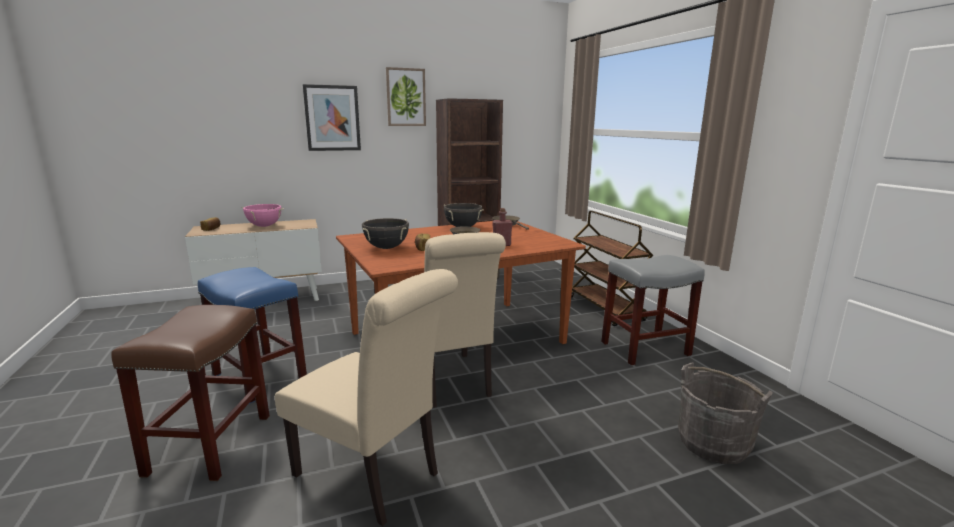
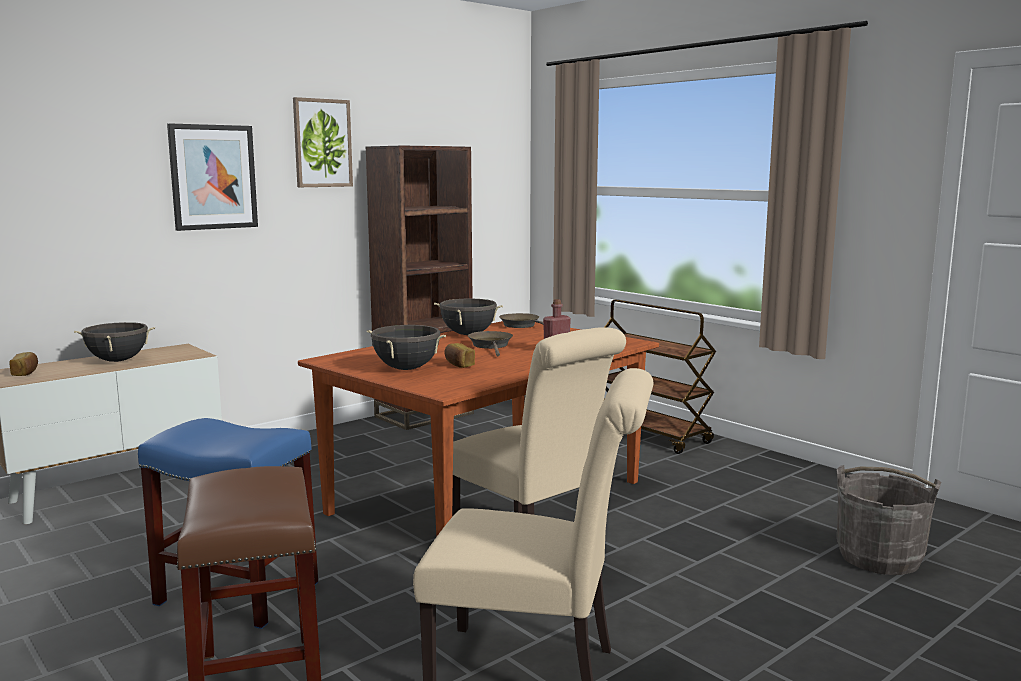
camera: 20 degrees left, 5 degrees down
pink cooking pot [241,204,284,227] -> black cooking pot [74,322,155,362]
grey stool [601,255,705,366] -> none

